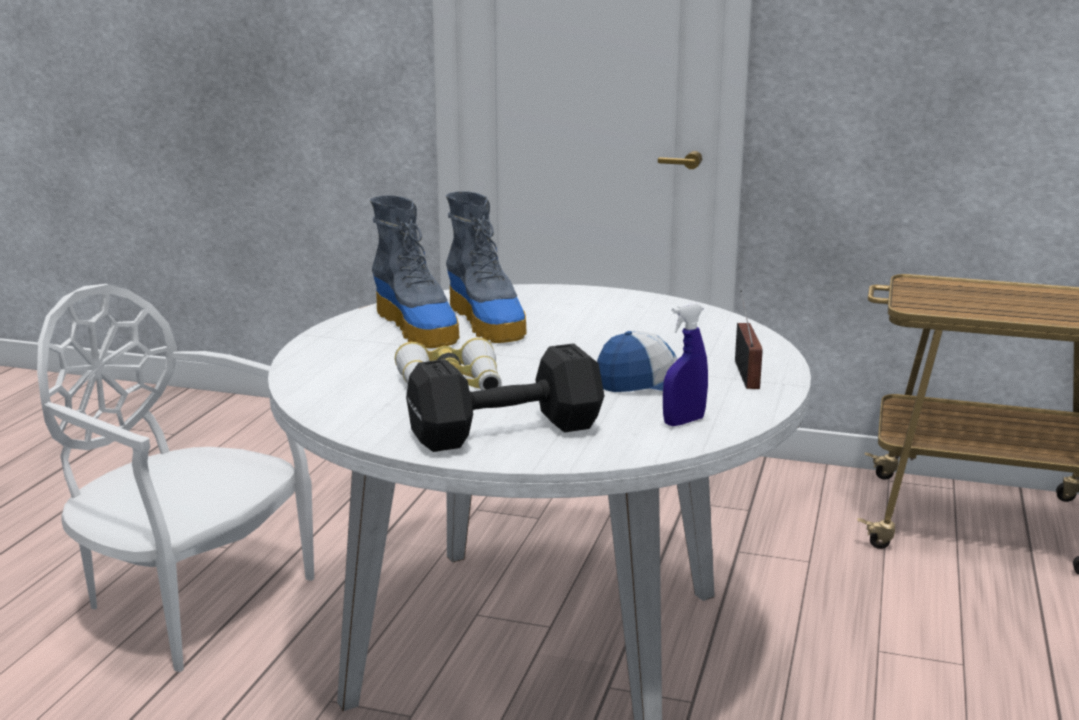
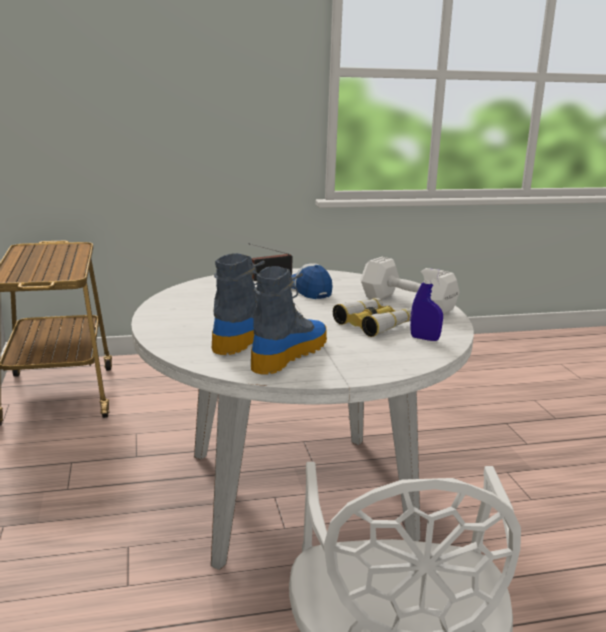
camera: 120 degrees left, 0 degrees up
black dumbbell [406,343,604,452] -> white dumbbell [360,257,459,314]
blue spray bottle [663,303,708,426] -> blue spray bottle moved to [410,268,444,341]

